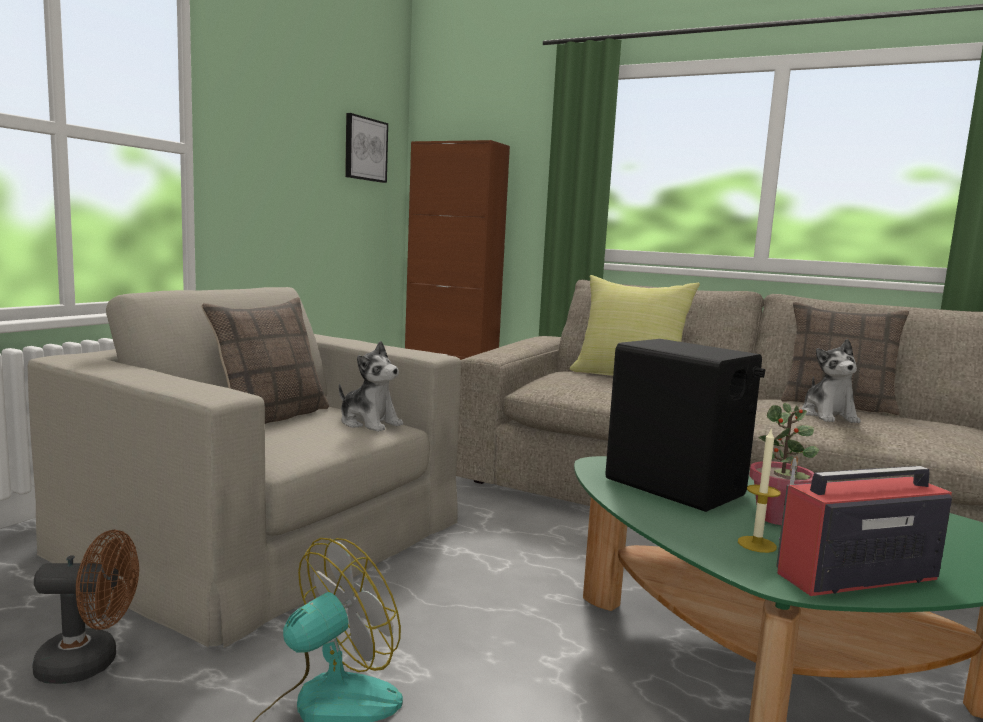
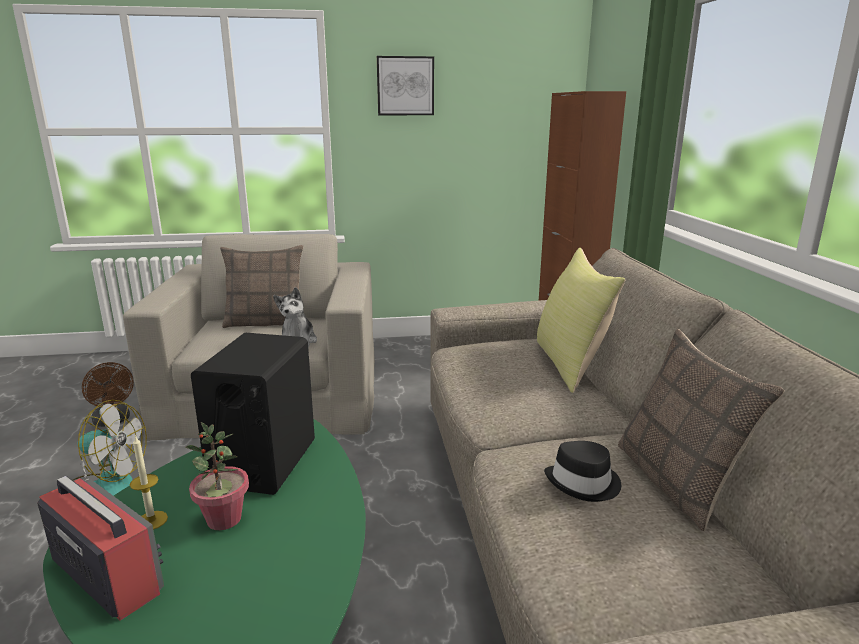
camera: 55 degrees right, 10 degrees up
picture [345,113,388,183] -> picture moved to [377,56,434,115]
plush toy [801,339,861,423] -> black hat [544,441,621,502]

